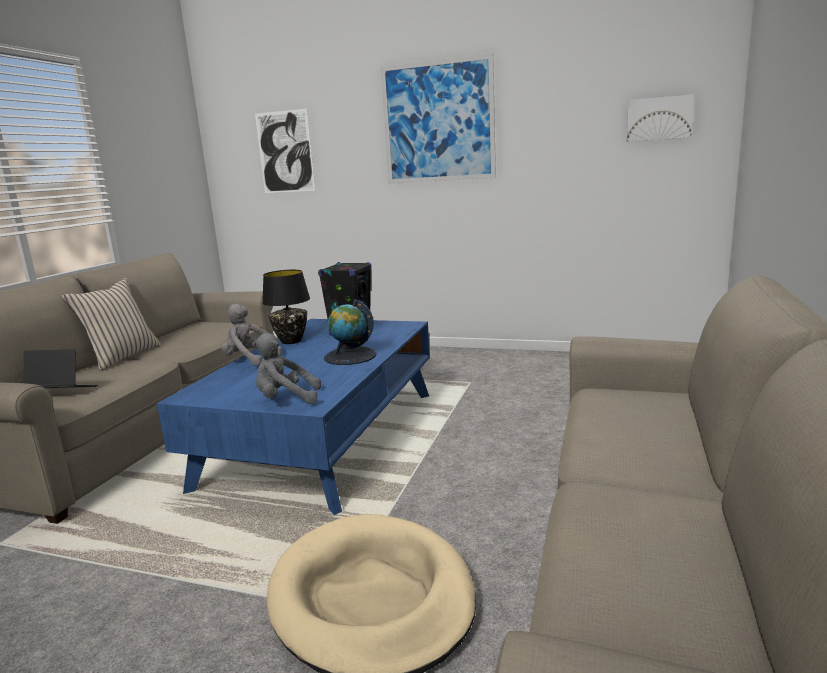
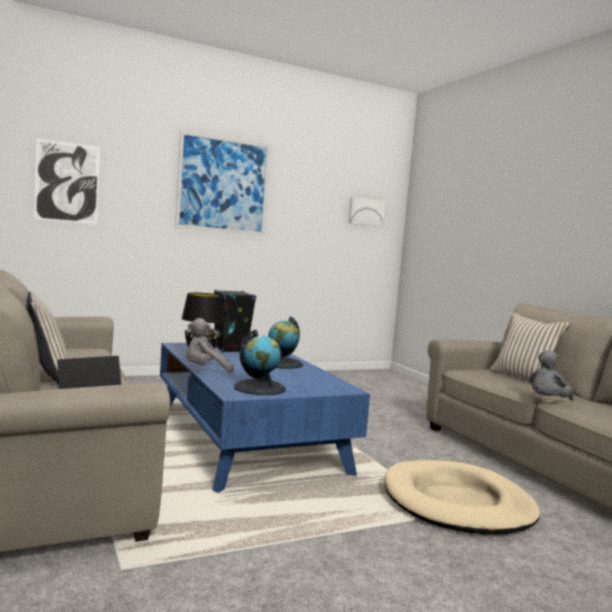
camera: 45 degrees left, 10 degrees down
grey plush toy [252,333,321,404] -> grey plush toy moved to [529,350,574,401]
none -> globe [234,330,286,395]
none -> beige pillow [490,313,571,381]

